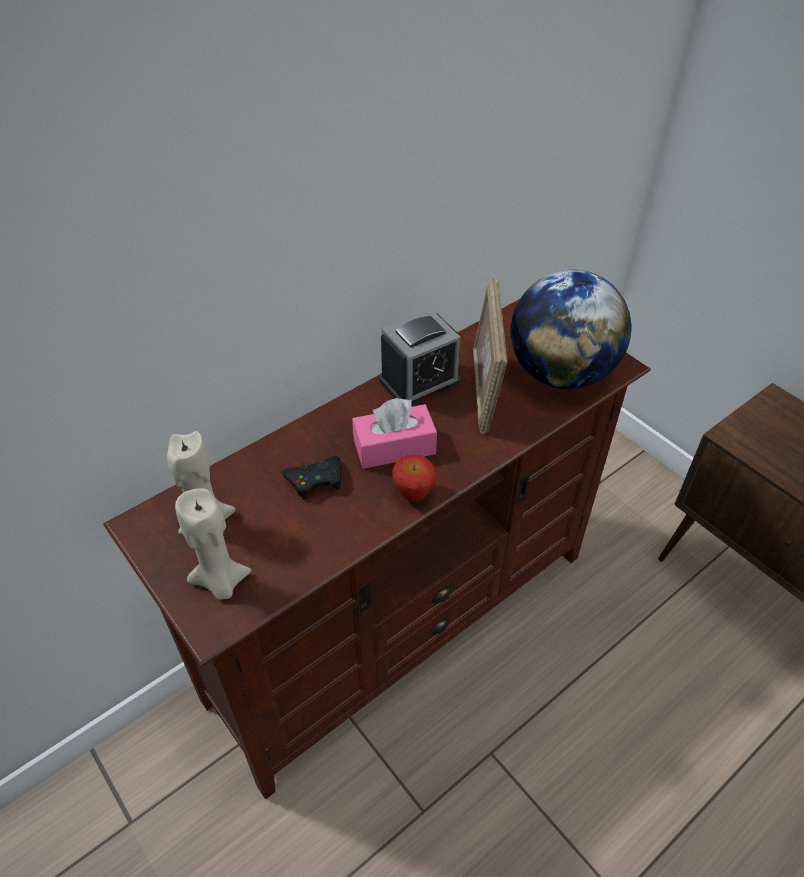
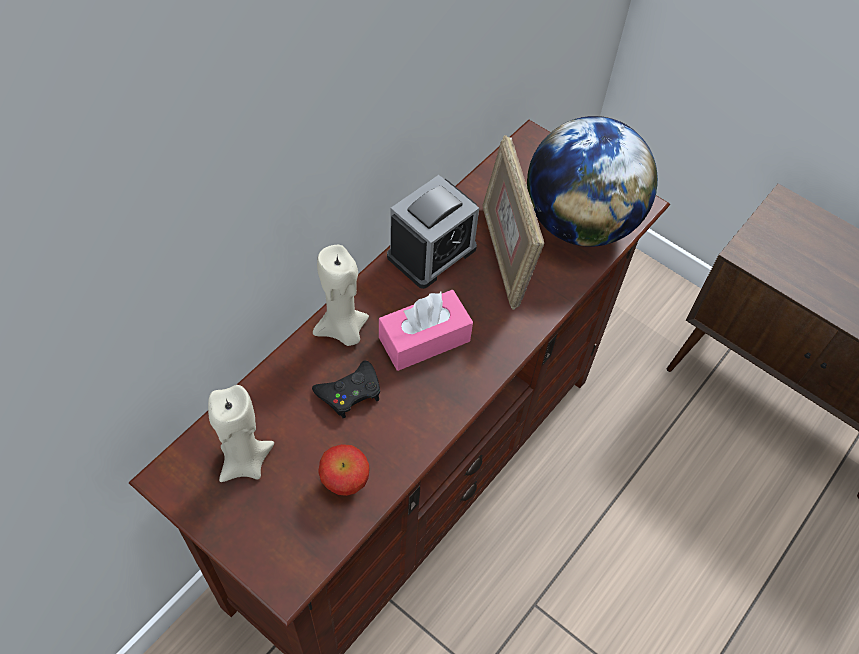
camera: 15 degrees left, 10 degrees up
beige candle [175,488,251,600] -> beige candle moved to [313,245,369,346]
apple [392,455,437,502] -> apple moved to [319,444,370,496]

